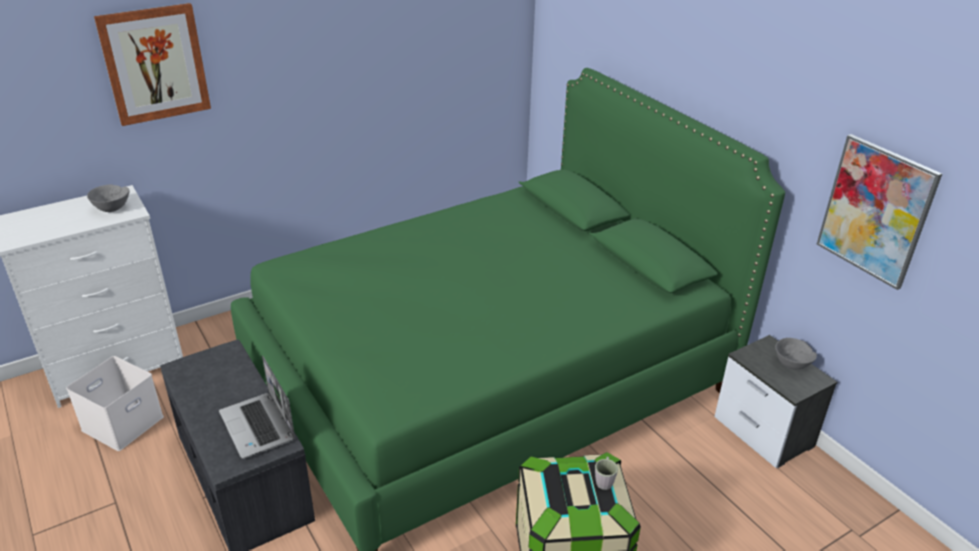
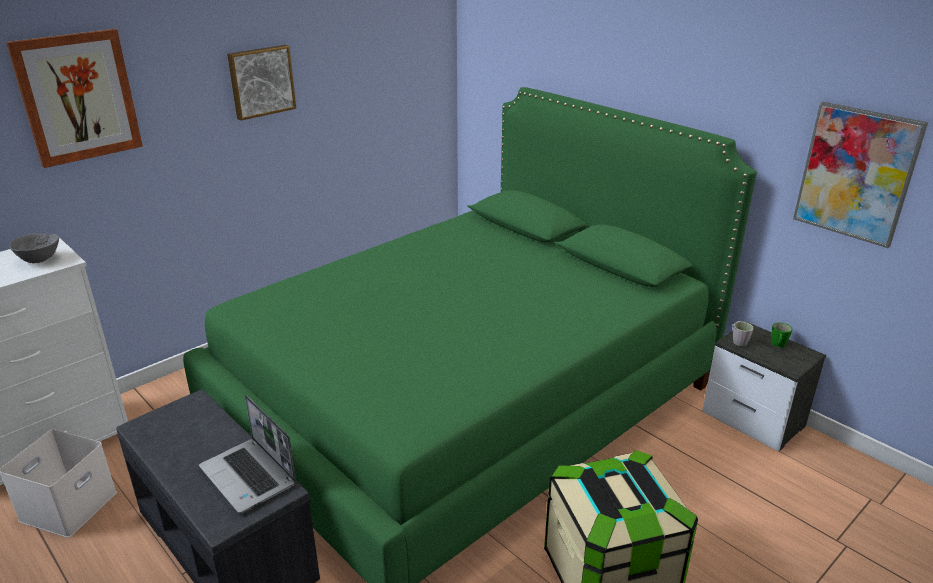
camera: 10 degrees left, 5 degrees down
grey mug [595,457,618,490] -> grey mug moved to [733,321,754,346]
grey bowl [775,338,817,369] -> green mug [771,322,793,347]
none -> picture [227,45,296,120]

